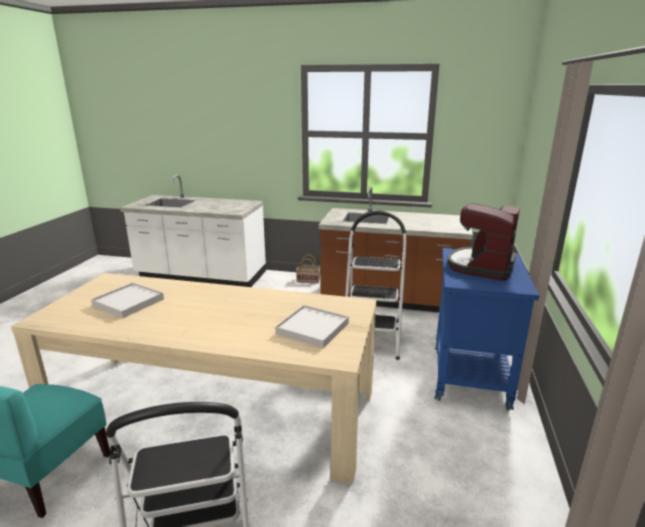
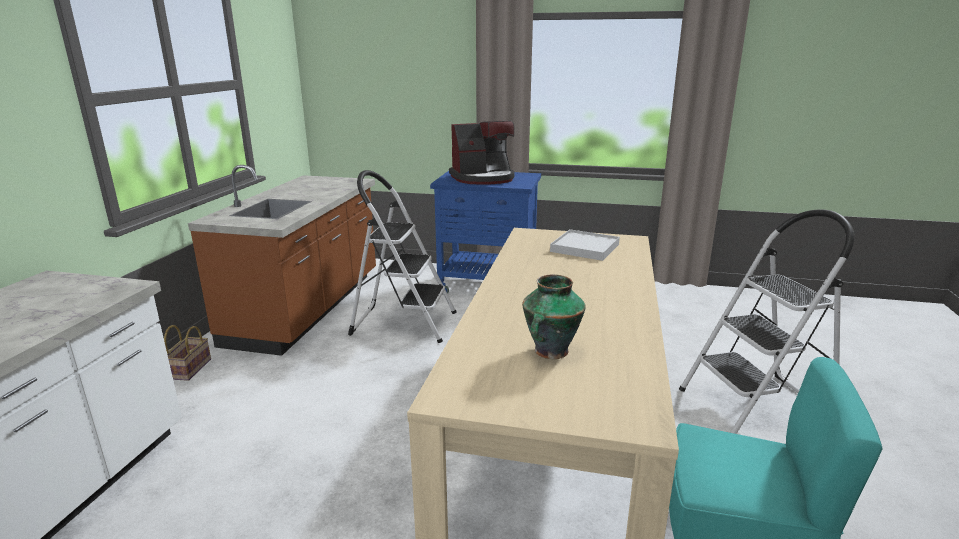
camera: 90 degrees left, 0 degrees up
white tray [91,283,164,318] -> vase [522,274,586,359]
coffee machine [447,204,520,281] -> coffee machine turned 45 degrees counterclockwise [449,120,515,185]

